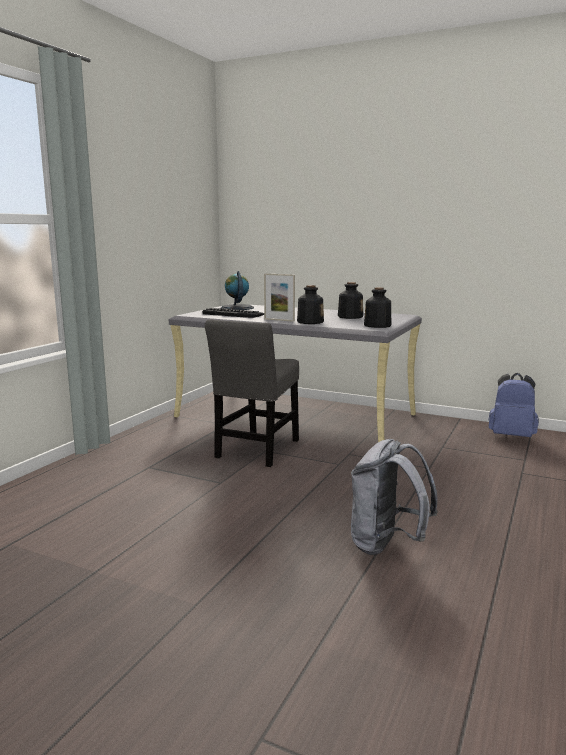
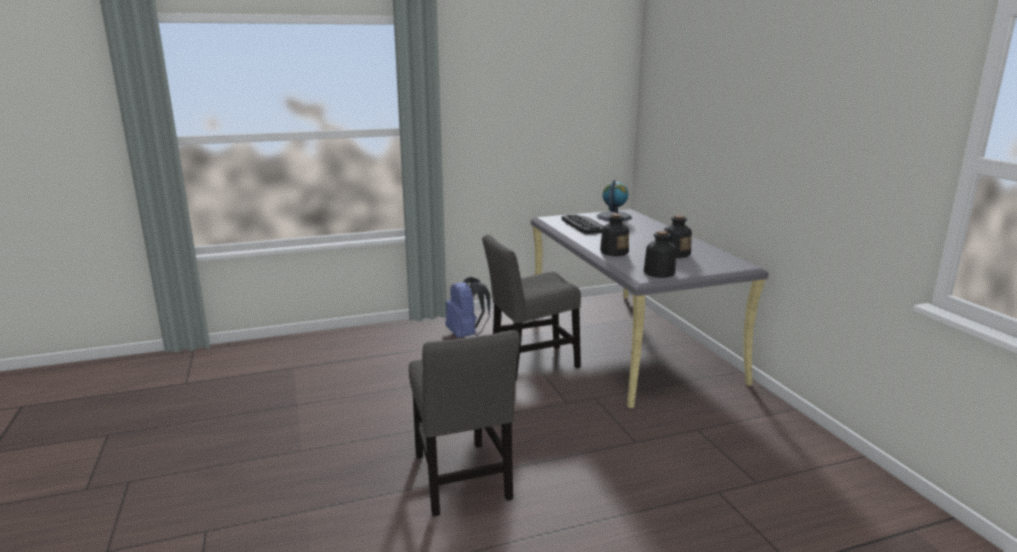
camera: 45 degrees right, 5 degrees up
picture frame [264,274,295,322] -> none
grey backpack [351,439,438,555] -> grey chair [409,330,520,517]
blue backpack [488,373,539,437] -> blue backpack moved to [445,277,490,338]

